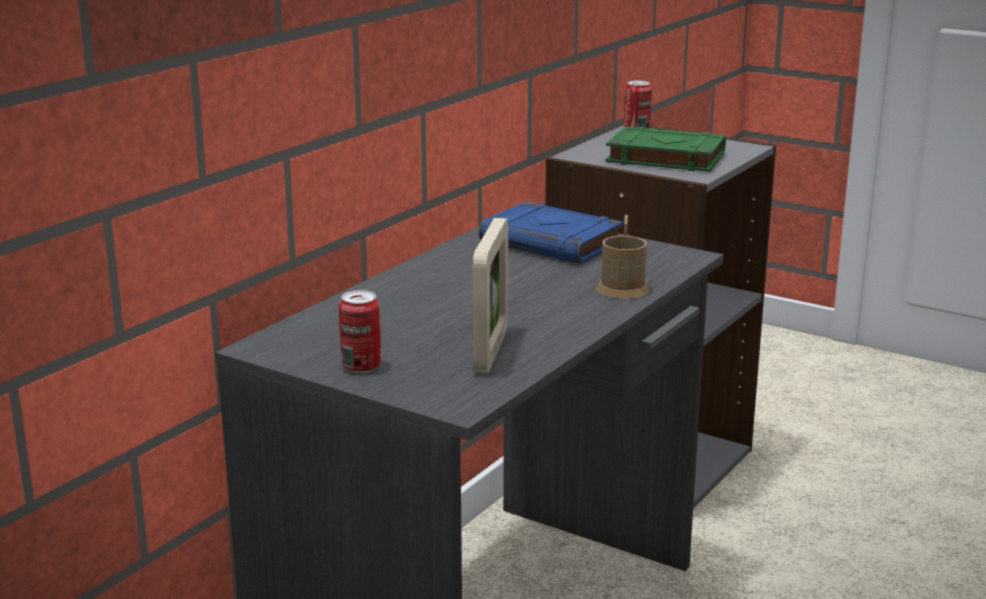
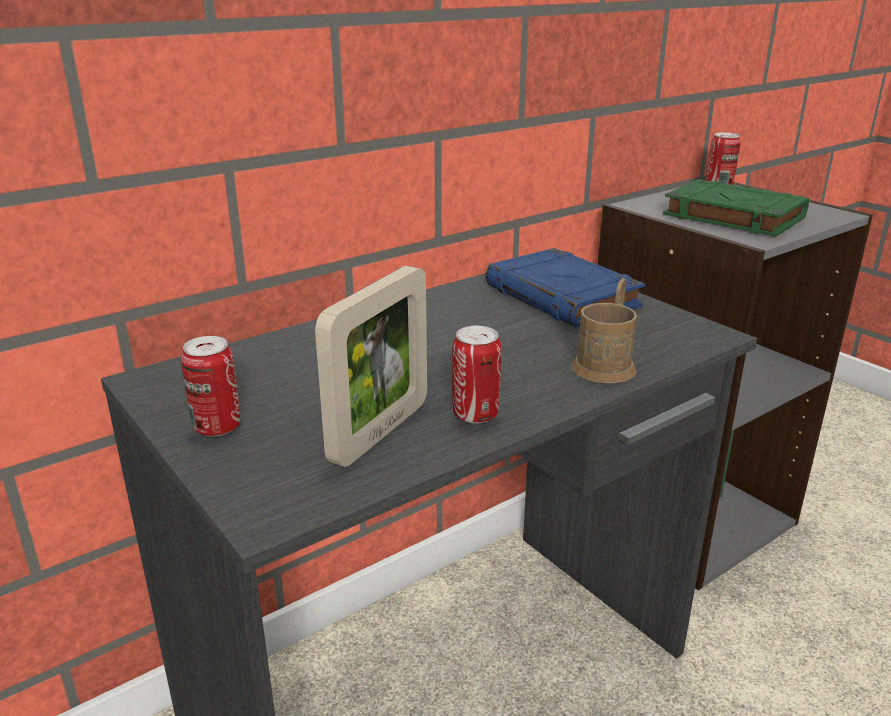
camera: 20 degrees right, 5 degrees up
none -> can [452,326,501,424]

